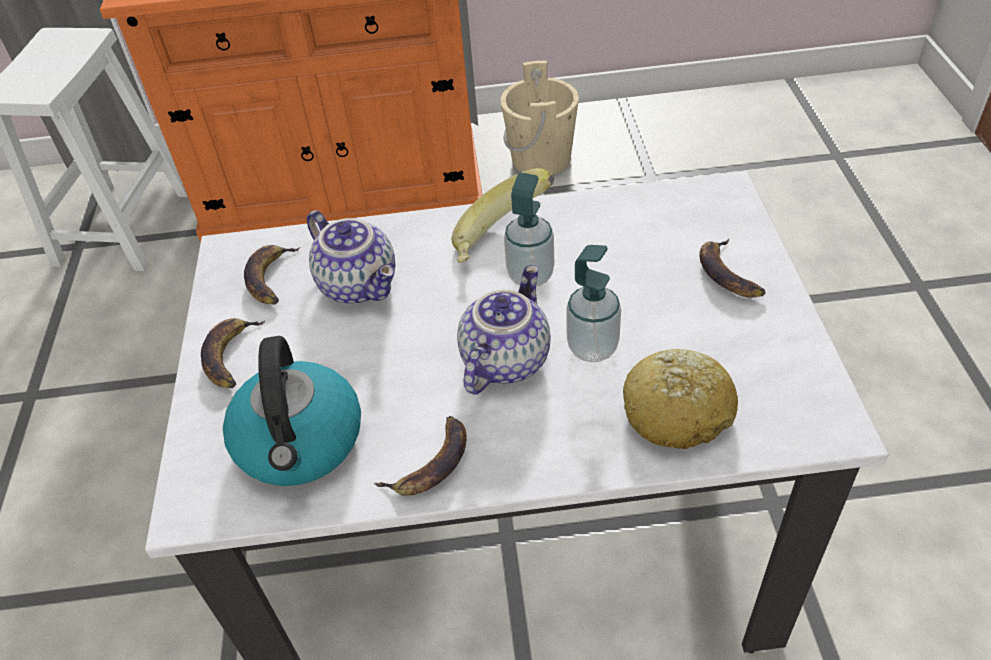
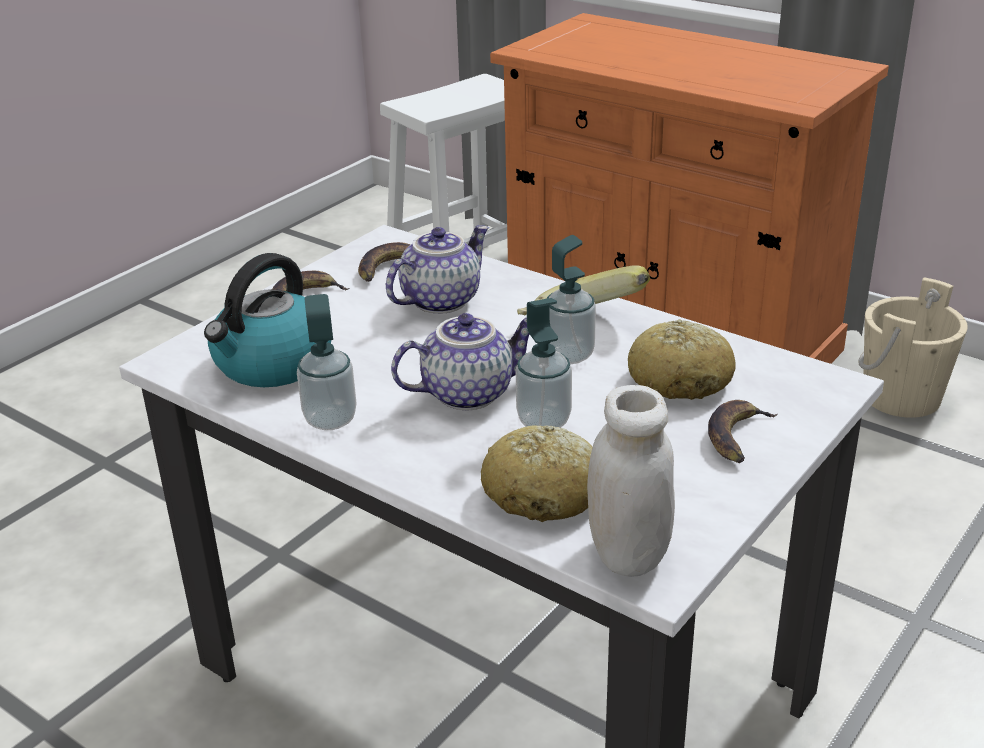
camera: 40 degrees right, 15 degrees down
teapot [307,210,395,304] -> teapot turned 135 degrees counterclockwise [386,225,489,313]
banana [374,416,467,496] -> soap dispenser [297,294,357,430]
none -> white jar [587,385,675,577]
none -> bread [628,319,735,400]

